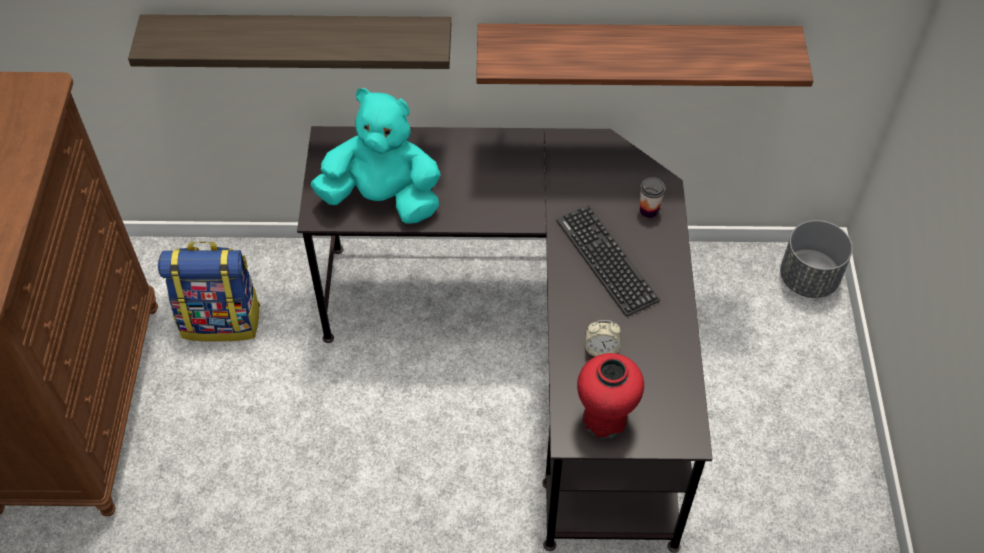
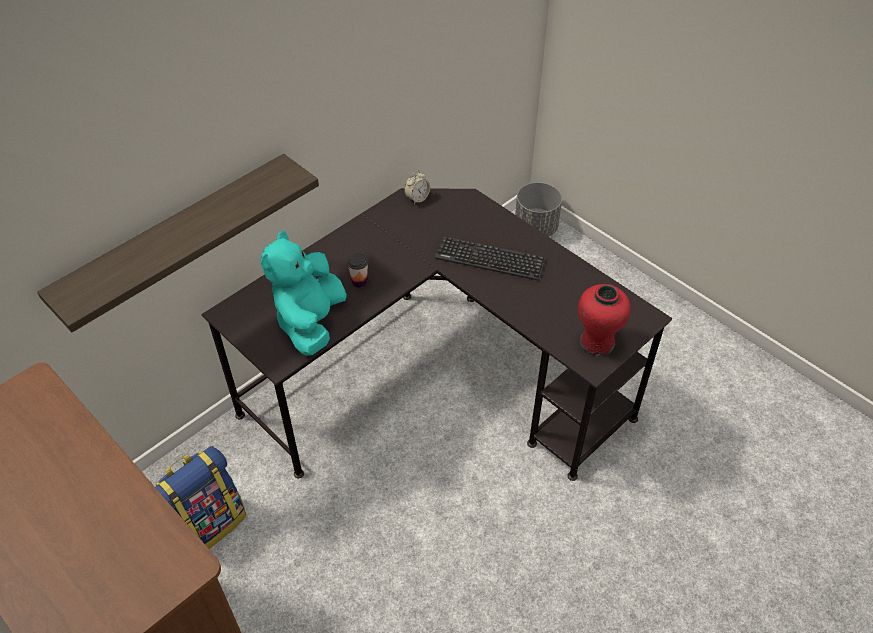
camera: 45 degrees left, 5 degrees down
turquoise plush toy [311,88,441,224] -> turquoise plush toy turned 45 degrees counterclockwise [260,231,347,356]
shelf [476,24,813,87] -> none
alarm clock [585,320,621,357] -> alarm clock moved to [404,170,430,204]
cup [640,177,666,218] -> cup moved to [347,253,368,288]

